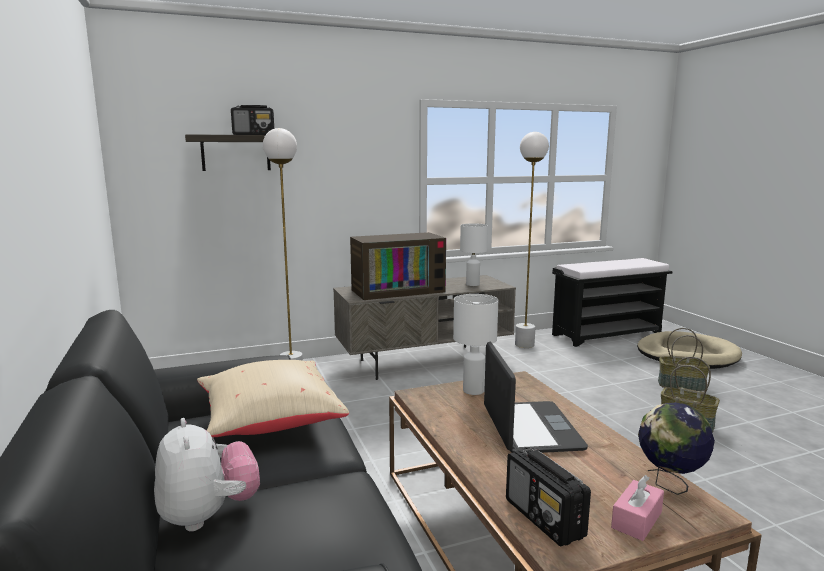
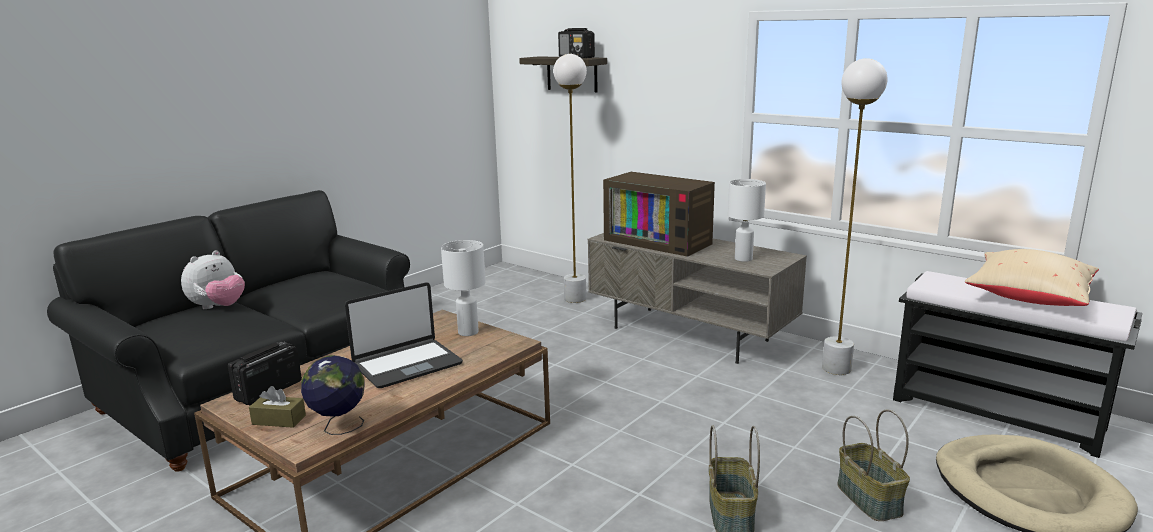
camera: 60 degrees right, 5 degrees up
beige pillow [197,360,349,437] -> beige pillow moved to [965,249,1099,306]
pink tissue box [611,475,664,541] -> brown tissue box [249,386,306,428]

